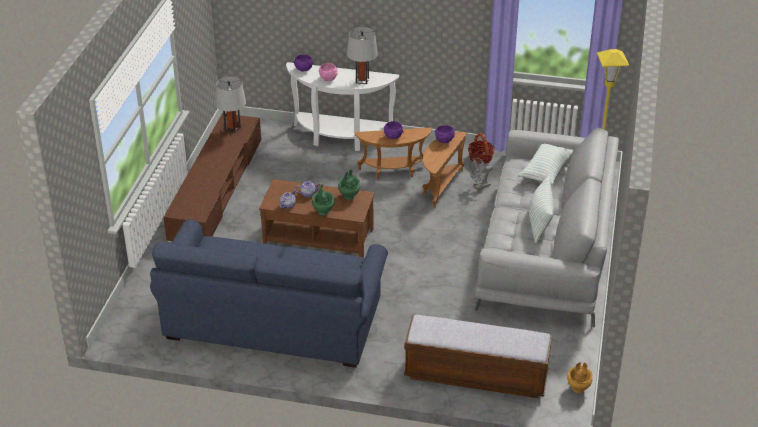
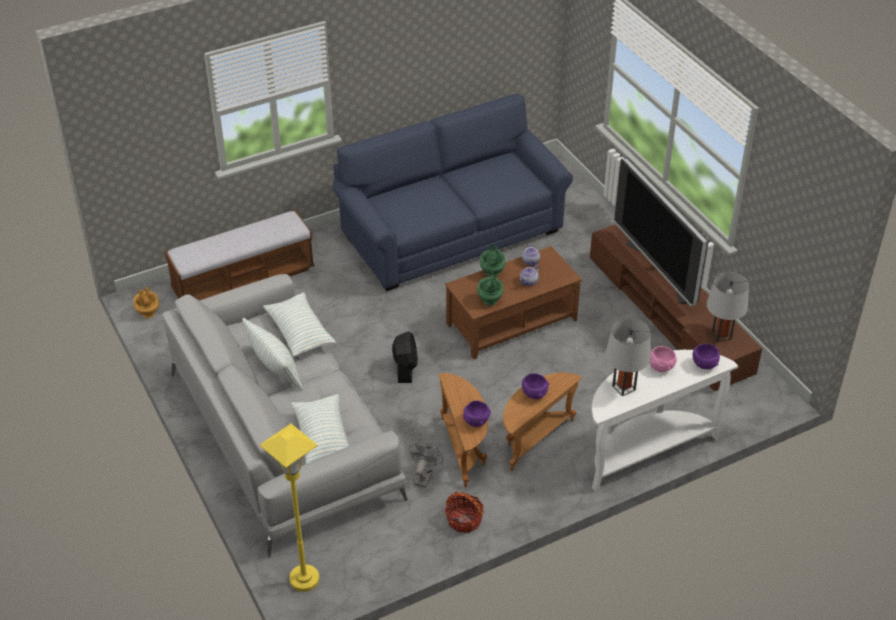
camera: 140 degrees right, 5 degrees up
none -> pillow [263,293,336,356]
none -> black fan [392,332,418,383]
none -> television [614,157,709,306]

